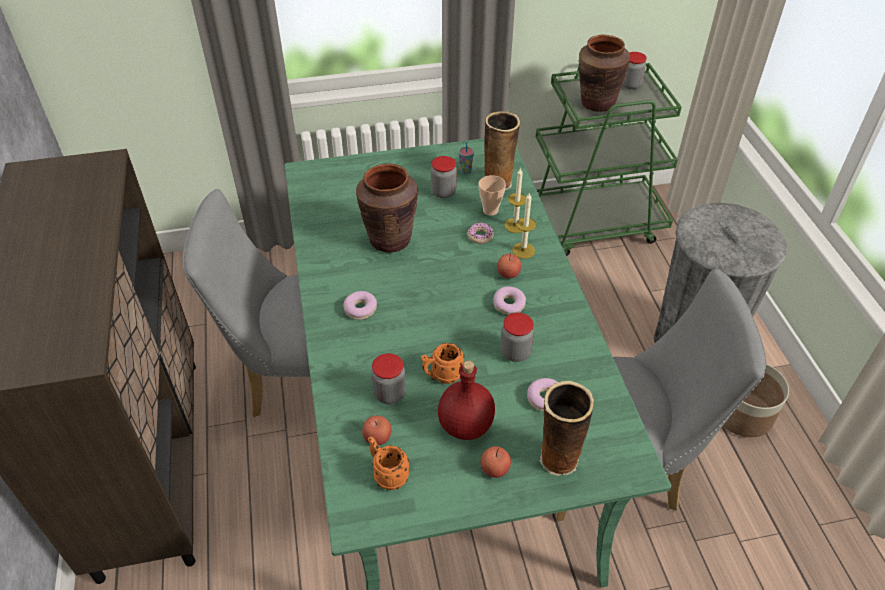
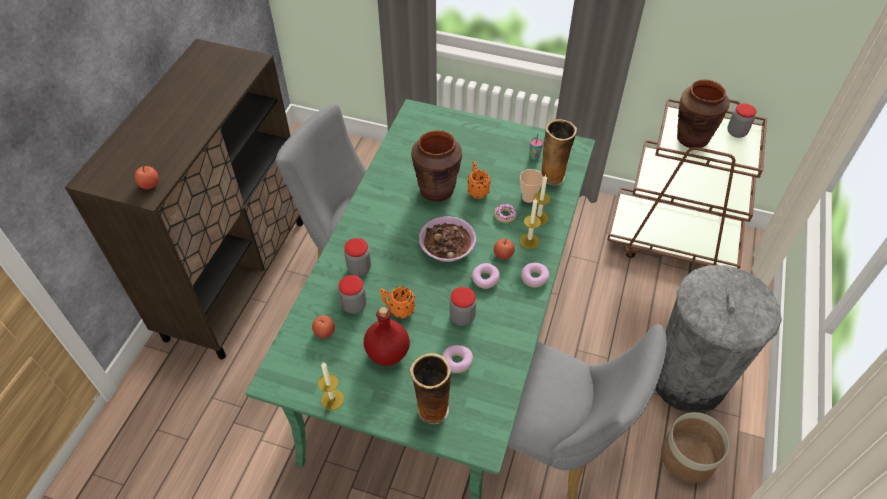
camera: 30 degrees right, 5 degrees up
donut [343,291,377,320] -> donut moved to [521,263,549,287]
orange mug [368,437,409,490] -> orange mug moved to [467,161,490,199]
jar [431,156,457,198] -> jar moved to [344,238,371,276]
apple [481,446,511,478] -> apple moved to [134,166,159,189]
green cart [536,63,682,256] -> brown cart [607,98,767,269]
none -> candle [318,362,344,410]
none -> bowl [419,216,476,262]

